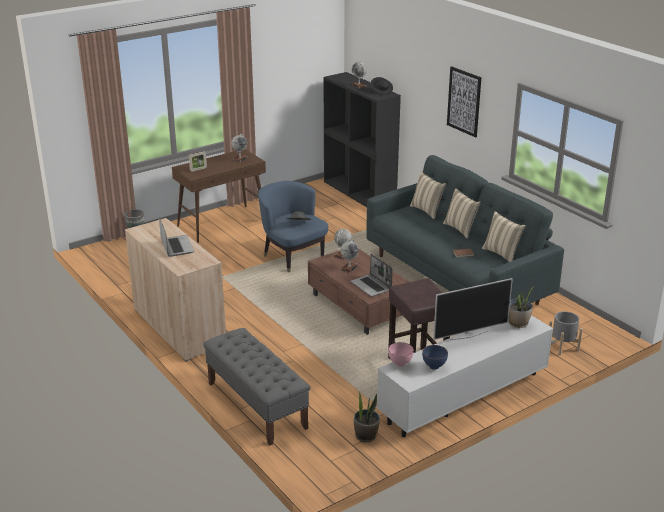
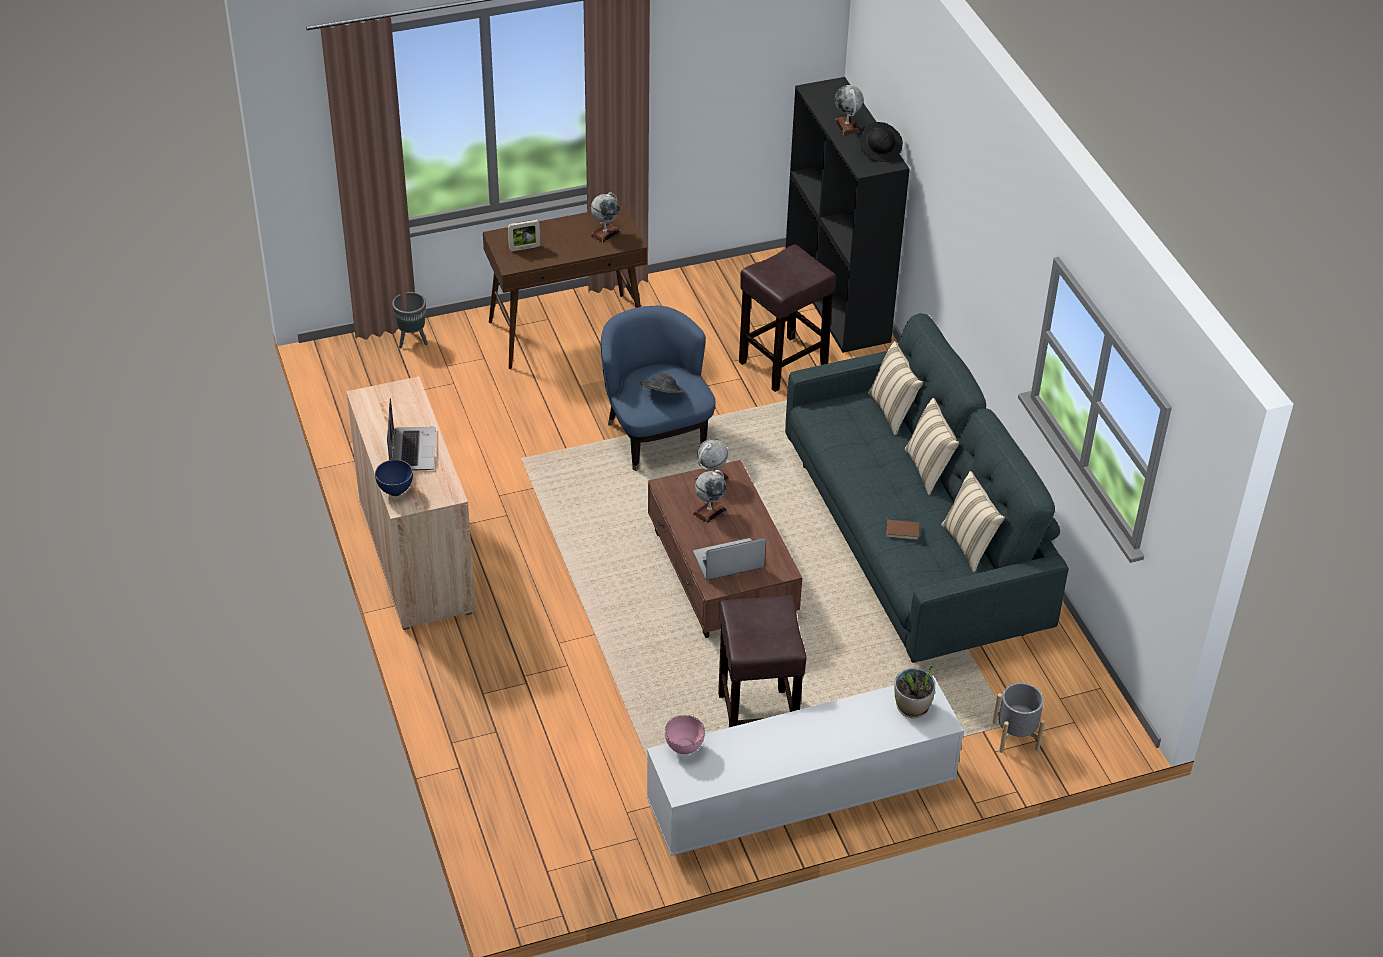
camera: 15 degrees right, 15 degrees up
grey bench [203,328,310,446] -> none
laptop [351,254,393,297] -> laptop turned 90 degrees clockwise [693,538,766,580]
potted plant [354,392,380,442] -> none
blue bowl [422,345,448,370] -> blue bowl moved to [375,460,413,496]
television [433,278,513,340] -> none
picture [447,66,481,138] -> none
none -> brown stool [739,244,836,392]

